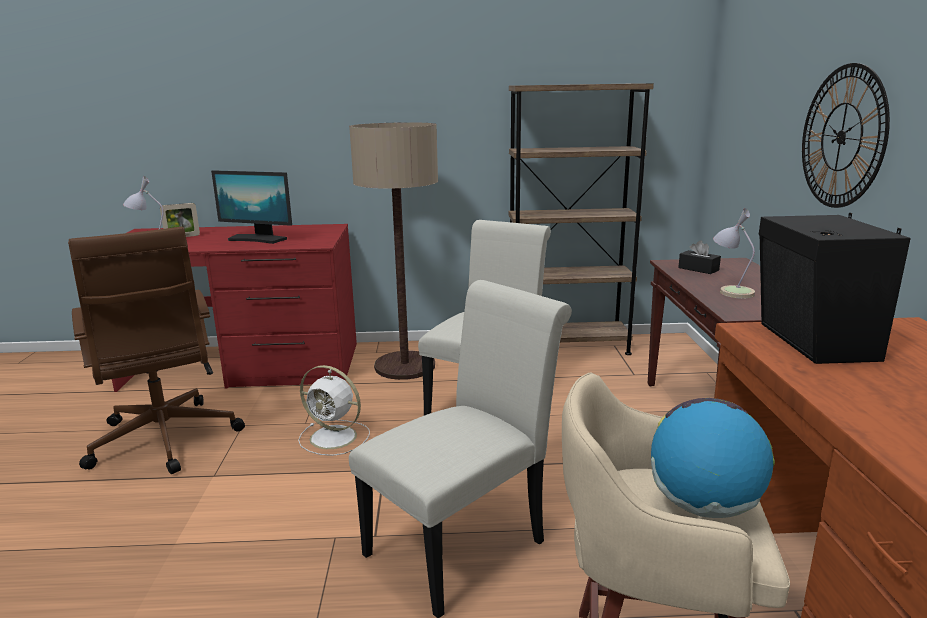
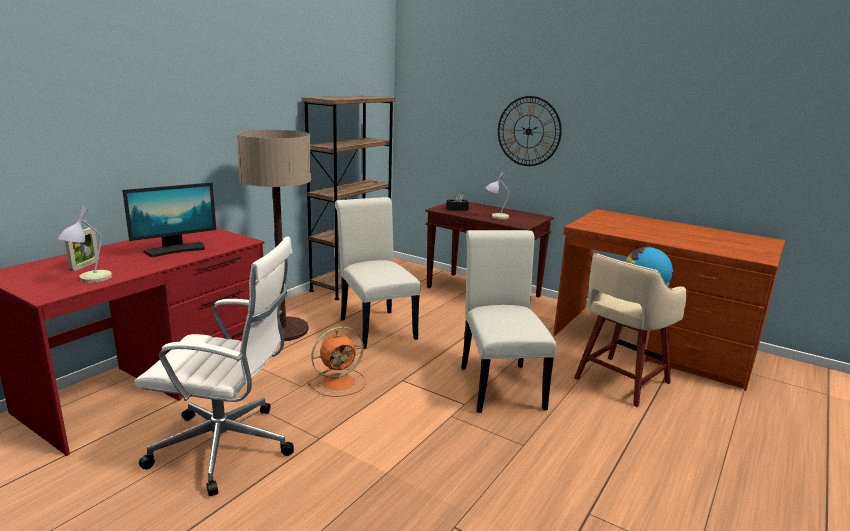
camera: 55 degrees left, 0 degrees up
brown office chair [68,227,245,474] -> white office chair [134,236,294,496]
white fan [298,365,370,456] -> orange fan [308,326,366,397]
black speaker [759,213,911,364] -> none

